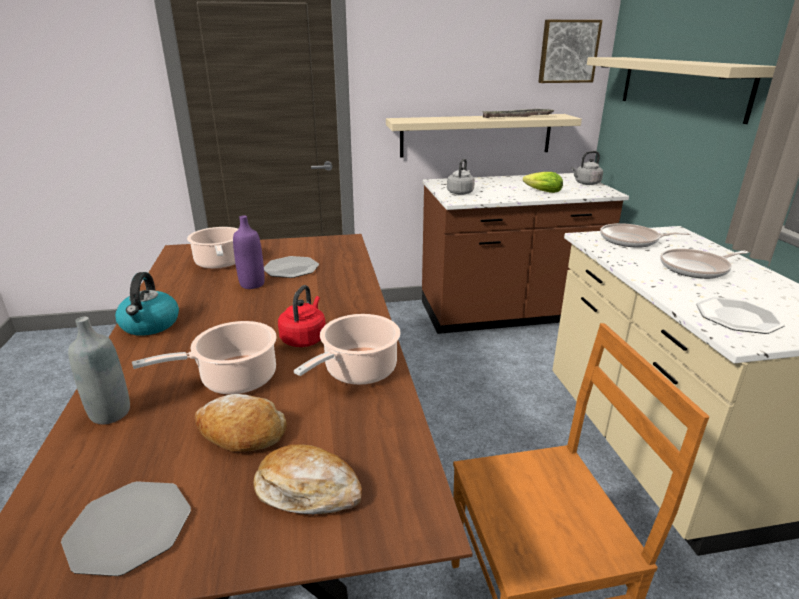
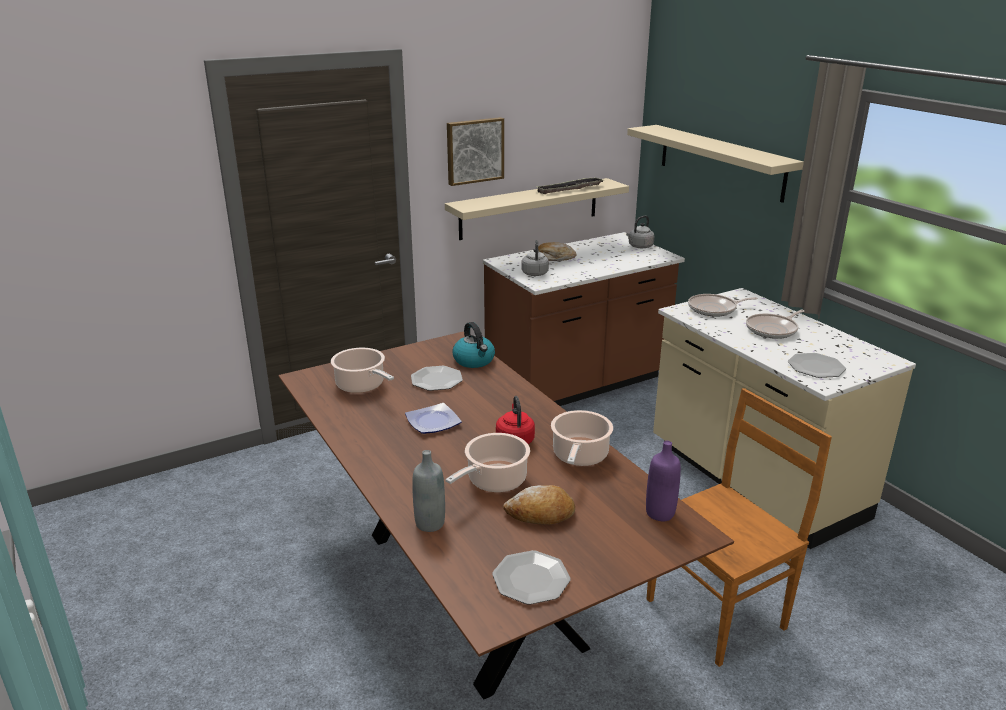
camera: 20 degrees left, 0 degrees up
kettle [115,272,179,336] -> kettle moved to [453,322,495,368]
purple bottle [233,215,265,289] -> purple bottle moved to [646,440,681,521]
bread [253,444,362,514] -> bread moved to [538,242,576,261]
lettuce [523,172,563,193] -> none
picture [538,20,602,83] -> picture moved to [447,117,504,186]
none -> plate [405,403,462,434]

